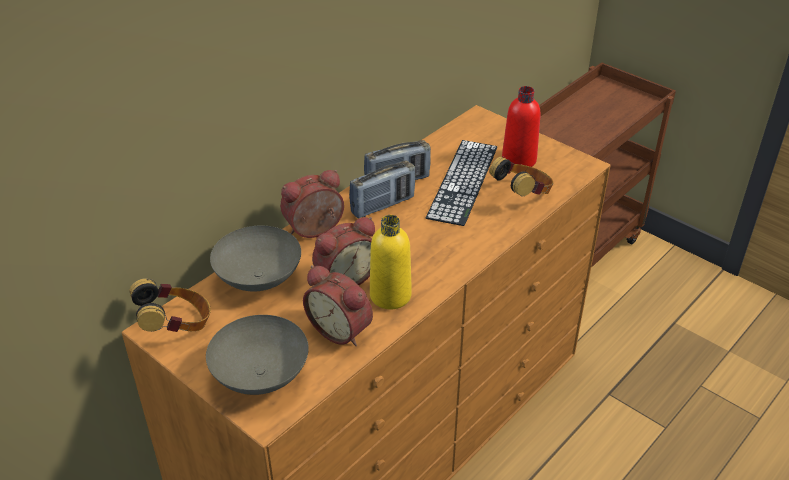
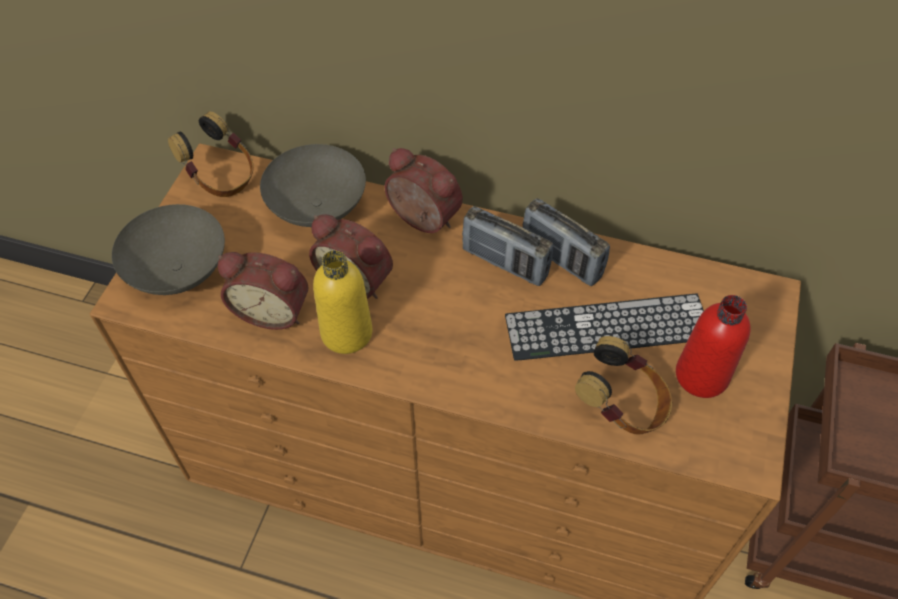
camera: 65 degrees right, 15 degrees up
alarm clock [303,265,373,346] -> alarm clock turned 90 degrees counterclockwise [218,252,309,330]

